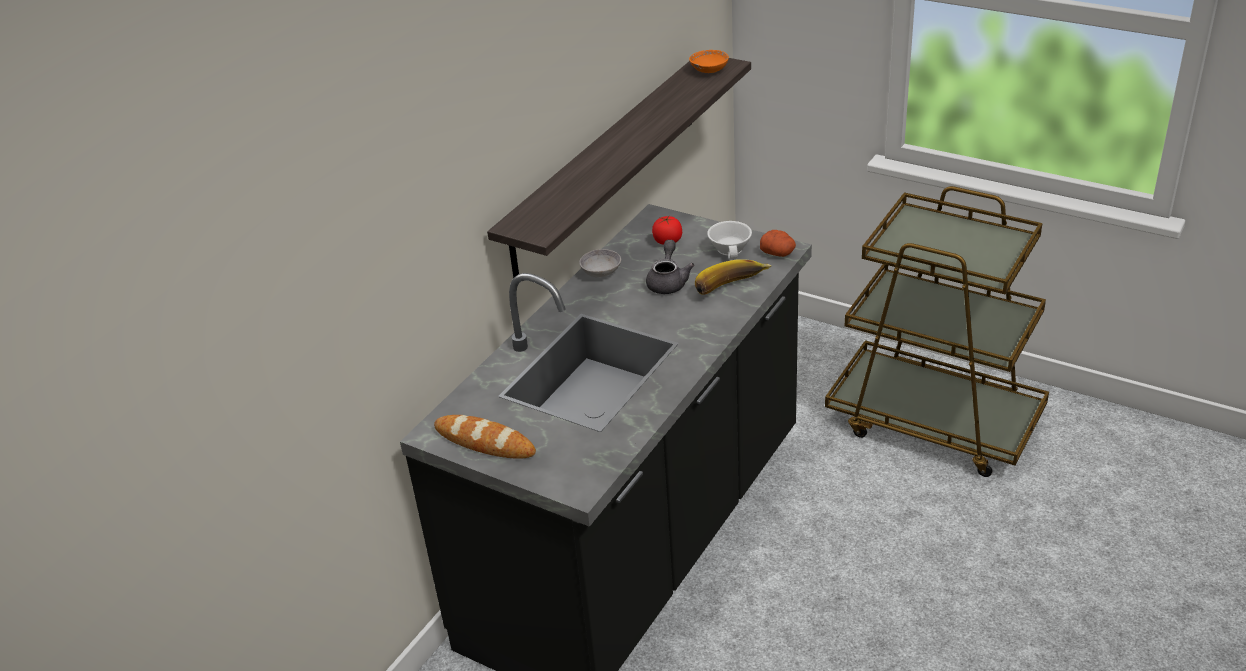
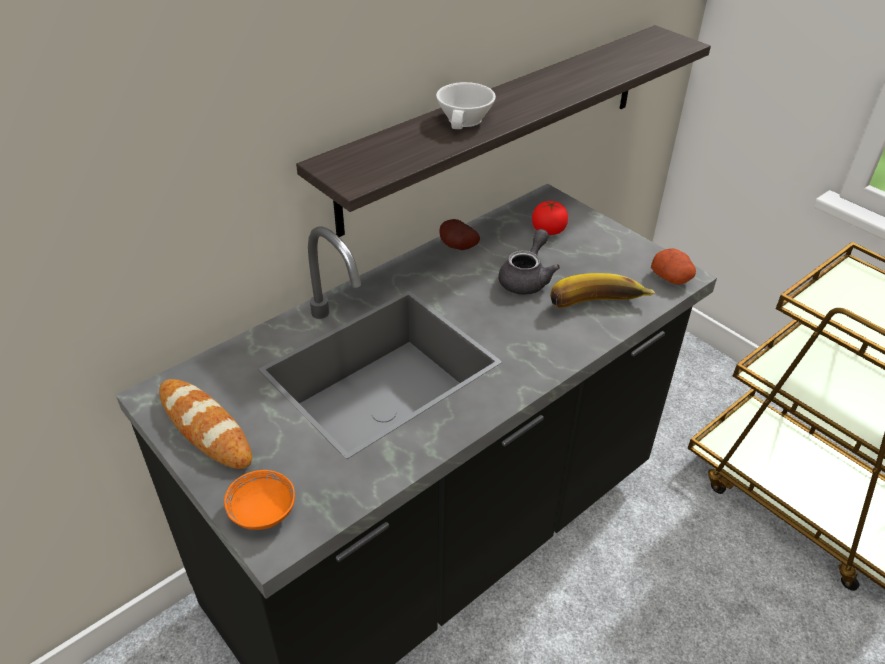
camera: 15 degrees right, 5 degrees up
grey bowl [579,249,621,278] -> potato [439,219,480,250]
orange bowl [689,50,729,73] -> orange bowl moved to [224,470,295,530]
white cup [707,221,752,259] -> white cup moved to [436,82,496,129]

